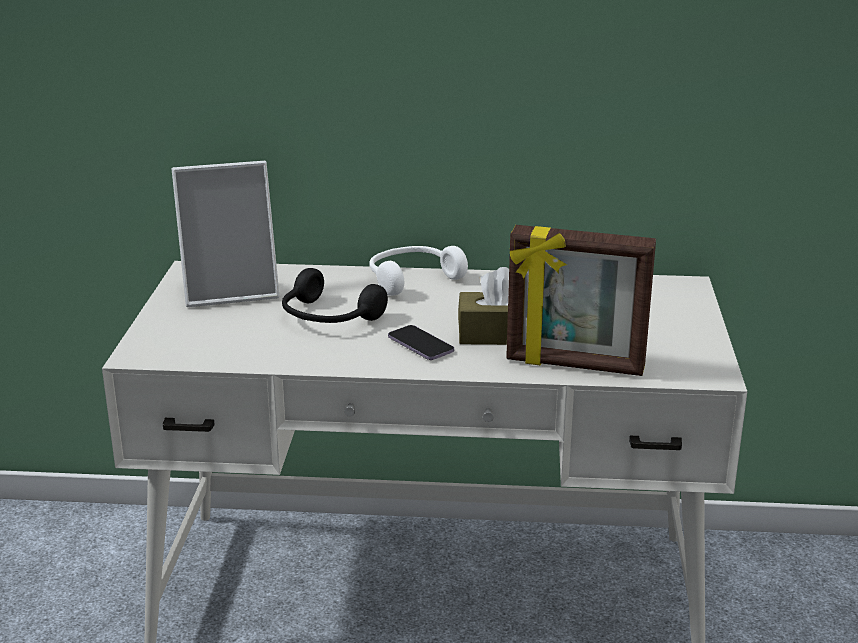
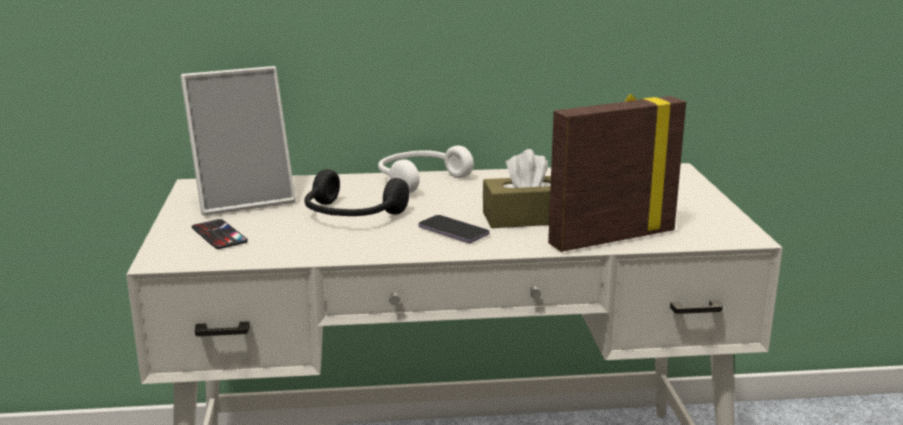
camera: 10 degrees left, 5 degrees down
picture frame [506,225,656,376] -> picture frame turned 150 degrees clockwise [548,94,686,252]
none -> phone [192,219,248,249]

